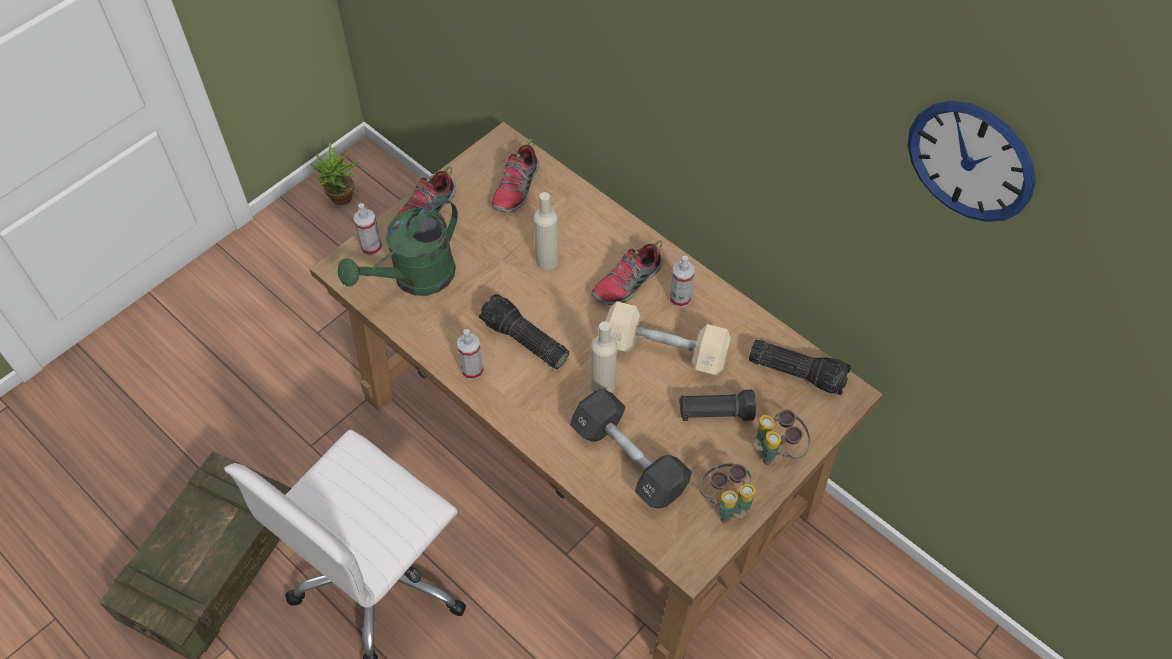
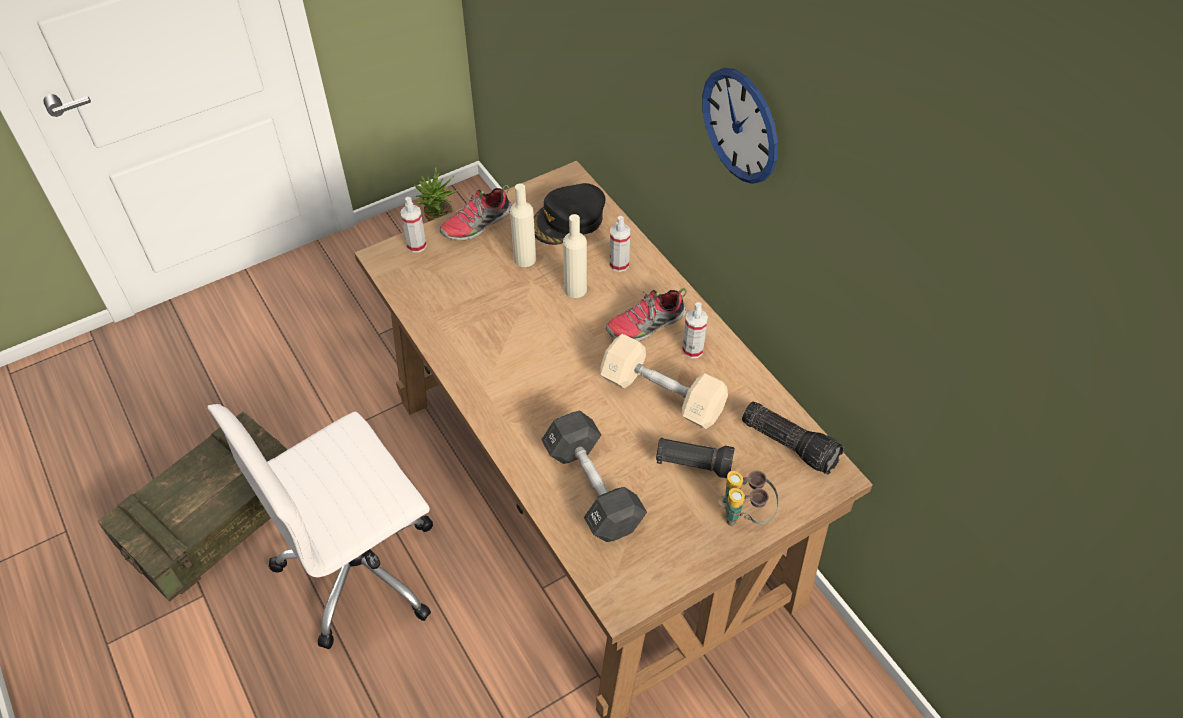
camera: 15 degrees right, 5 degrees down
green watering can [338,198,458,296] -> none
spray bottle [457,329,484,380] -> spray bottle moved to [610,216,630,272]
flashlight [479,294,569,369] -> none
shoe [491,139,539,213] -> black cap [534,183,606,245]
beige bottle [591,321,617,393] -> beige bottle moved to [510,183,536,267]
binoculars [700,463,756,523] -> none
wall clock [908,101,1036,222] -> wall clock moved to [702,67,778,184]

